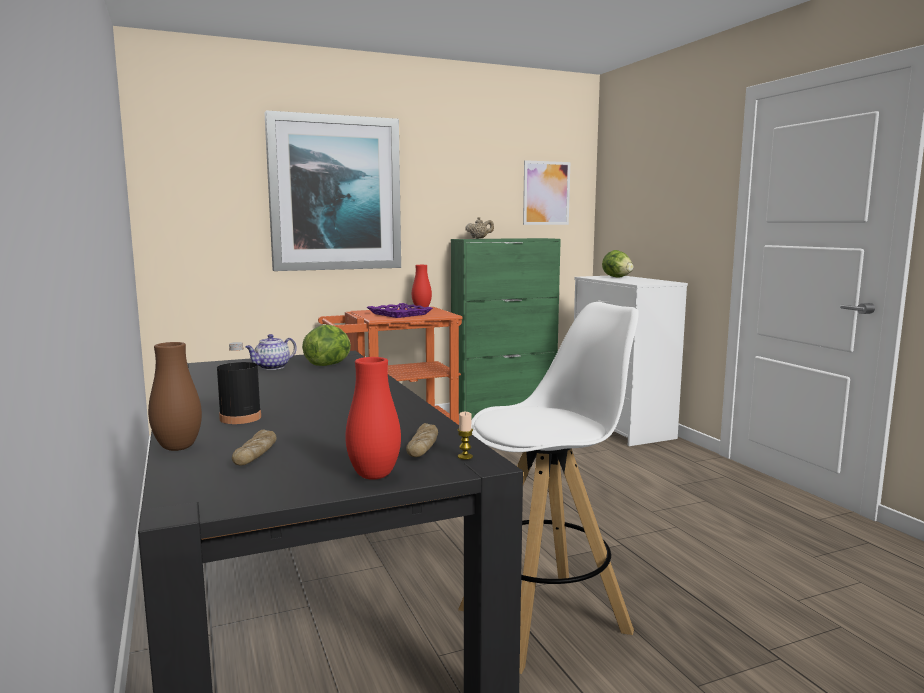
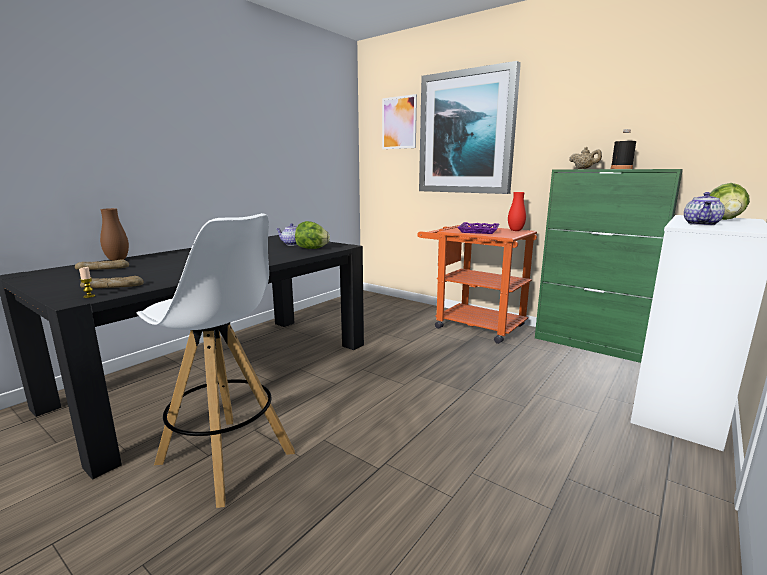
camera: 60 degrees right, 5 degrees up
black bottle [217,342,261,424] -> black bottle moved to [611,129,636,169]
red vase [345,357,401,480] -> none
picture [523,160,570,225] -> picture moved to [382,94,417,149]
none -> teapot [684,192,725,226]

